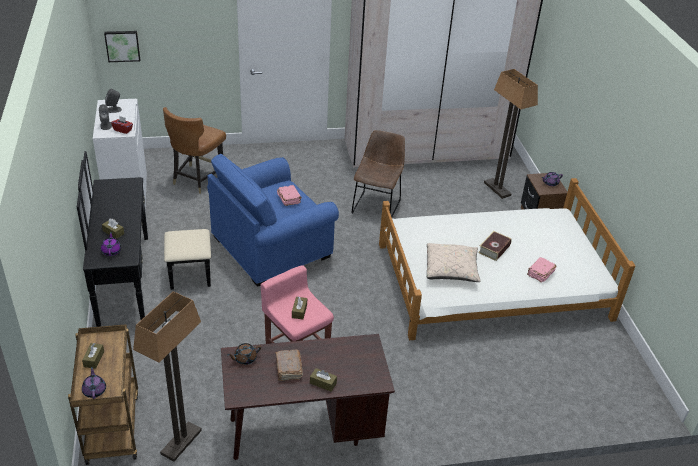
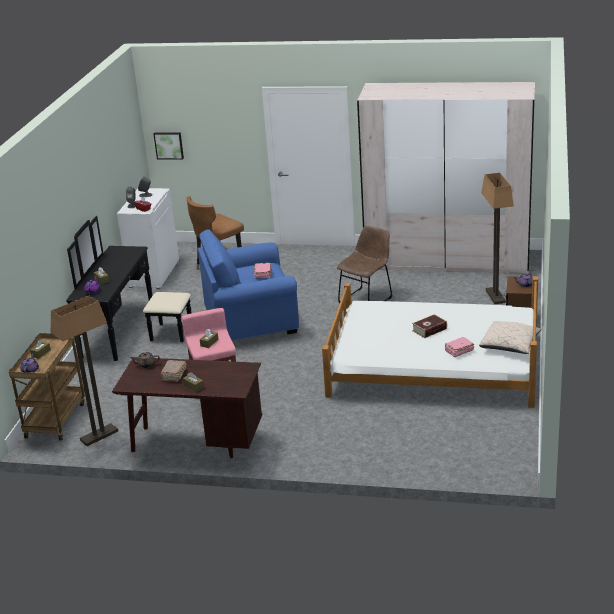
camera: 25 degrees right, 10 degrees down
beige pillow [427,243,481,282] -> beige pillow moved to [479,321,542,354]

